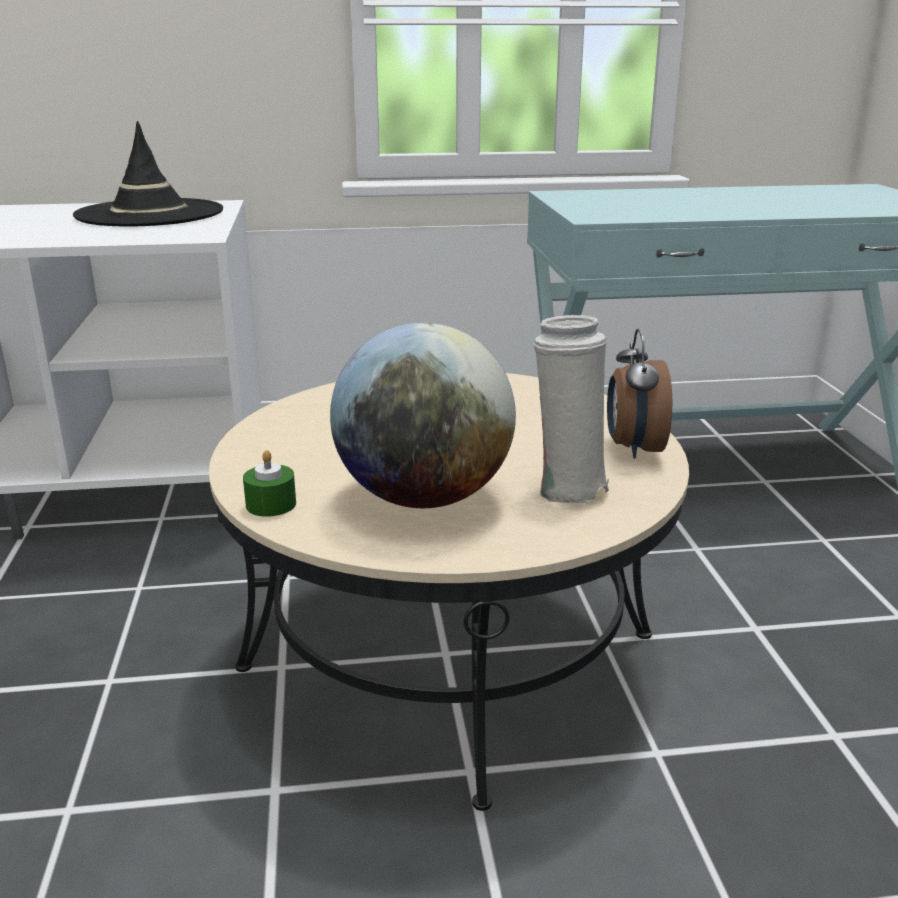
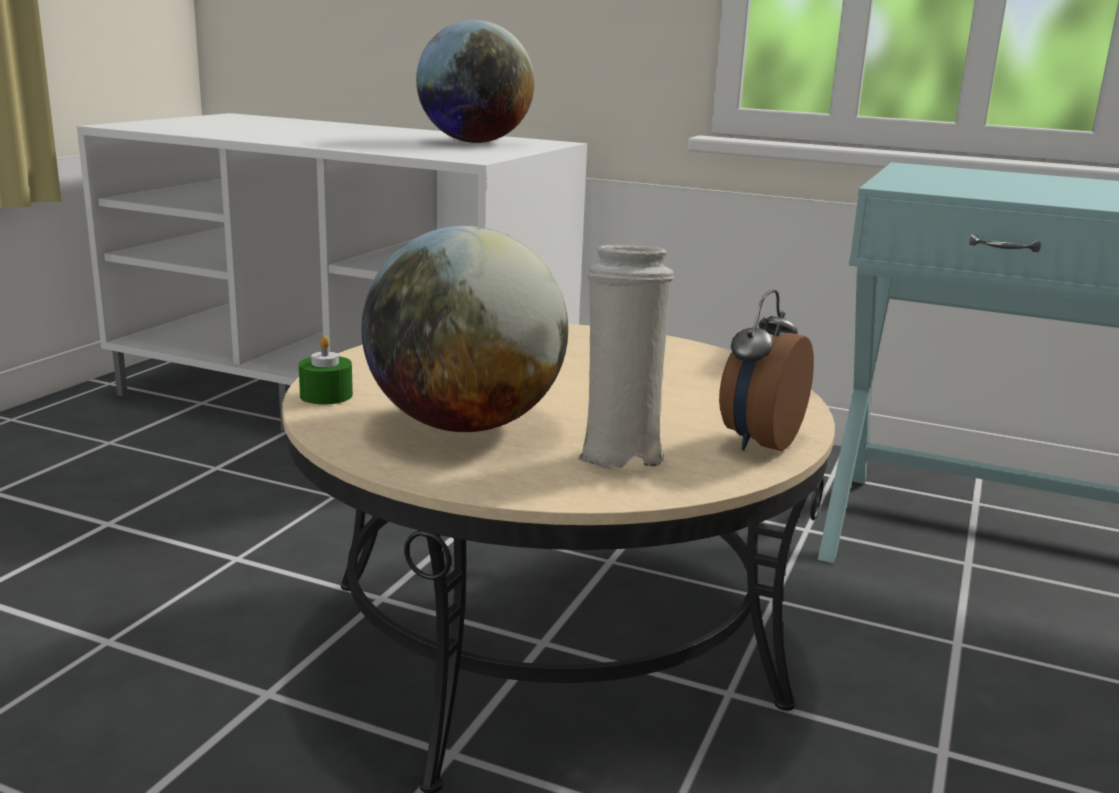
camera: 30 degrees right, 5 degrees down
black hat [73,121,223,227] -> globe [416,20,534,143]

